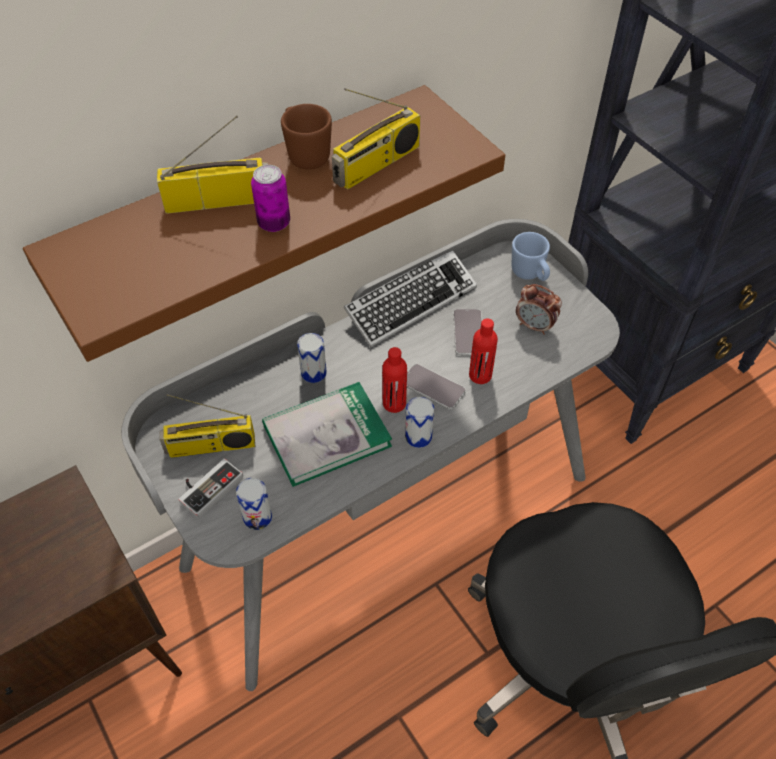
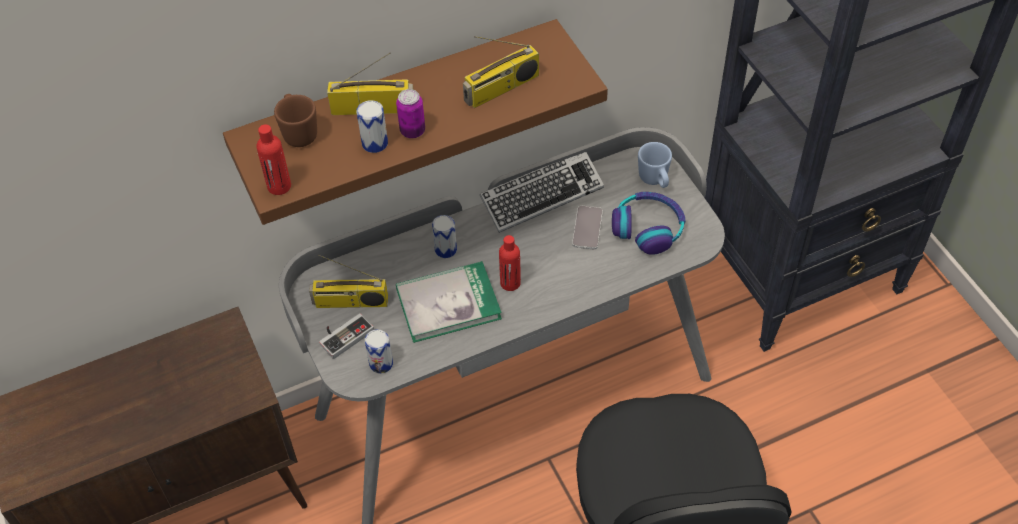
camera: 10 degrees right, 0 degrees up
brown mug [281,104,332,170] -> brown mug moved to [274,94,317,147]
can [405,397,434,448] -> can moved to [356,100,388,153]
phone [407,364,466,410] -> none
red bottle [469,318,498,384] -> red bottle moved to [256,124,291,195]
alarm clock [516,284,562,335] -> headphones [612,192,685,255]

